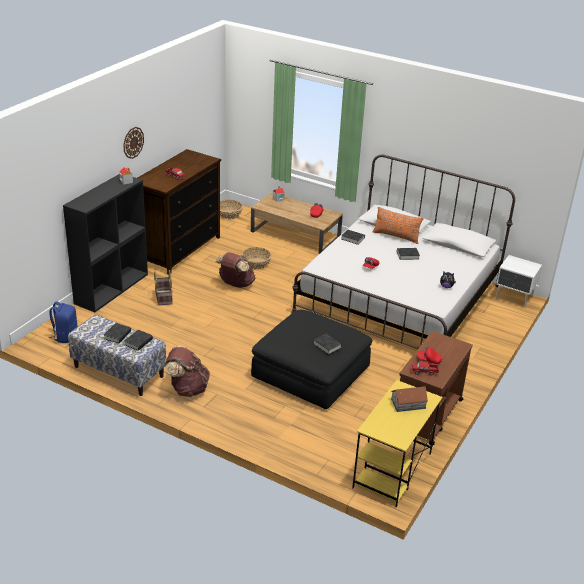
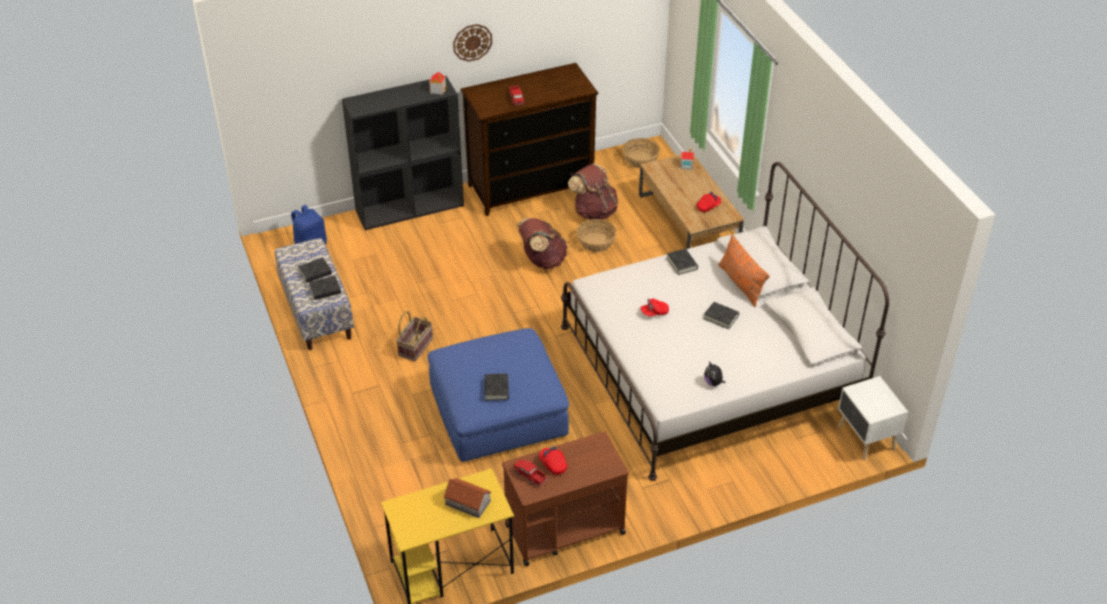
camera: 40 degrees right, 10 degrees up
basket [154,270,173,306] -> basket moved to [396,311,433,361]
brown backpack [165,346,210,397] -> brown backpack moved to [568,163,618,220]
black ottoman [251,310,372,409] -> blue ottoman [428,328,569,462]

